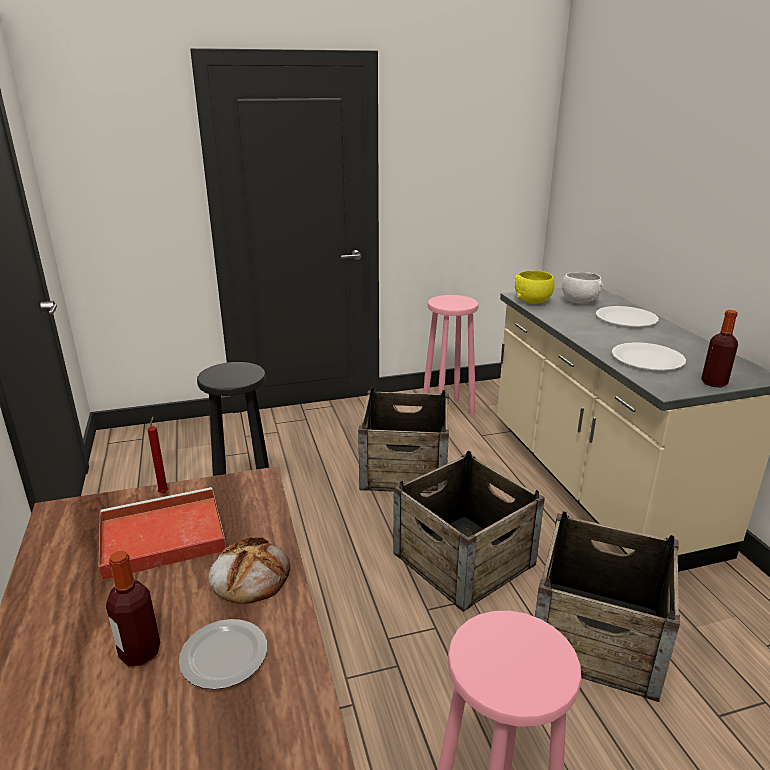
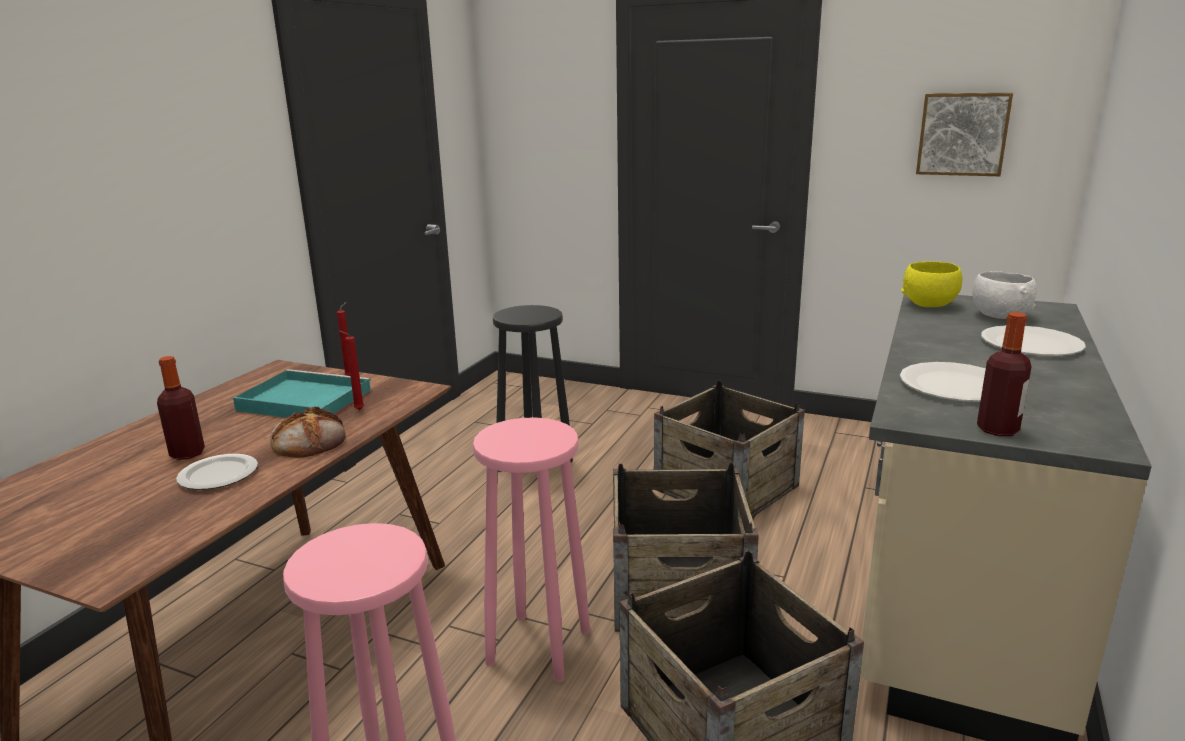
camera: 40 degrees right, 5 degrees down
red tray [99,487,226,580] -> turquoise tray [233,369,372,418]
pink stool [423,295,479,417] -> pink stool moved to [473,417,590,682]
none -> red candle [340,331,364,410]
none -> picture [916,93,1013,176]

